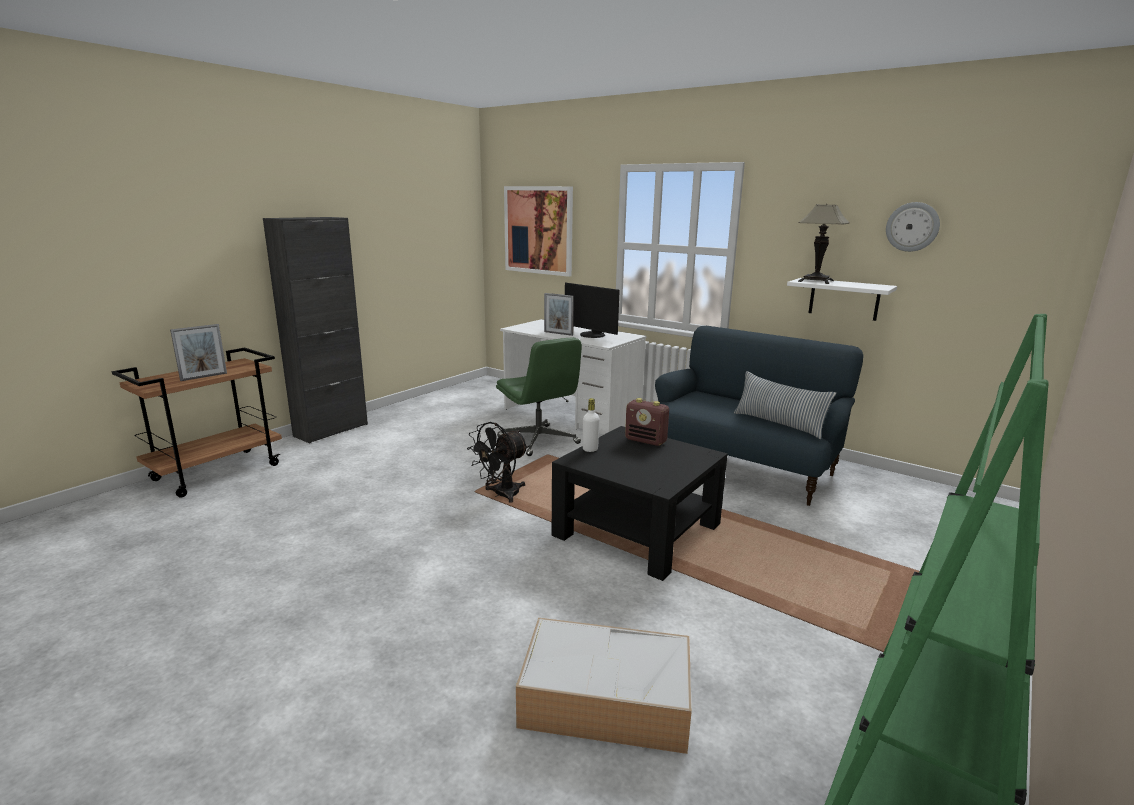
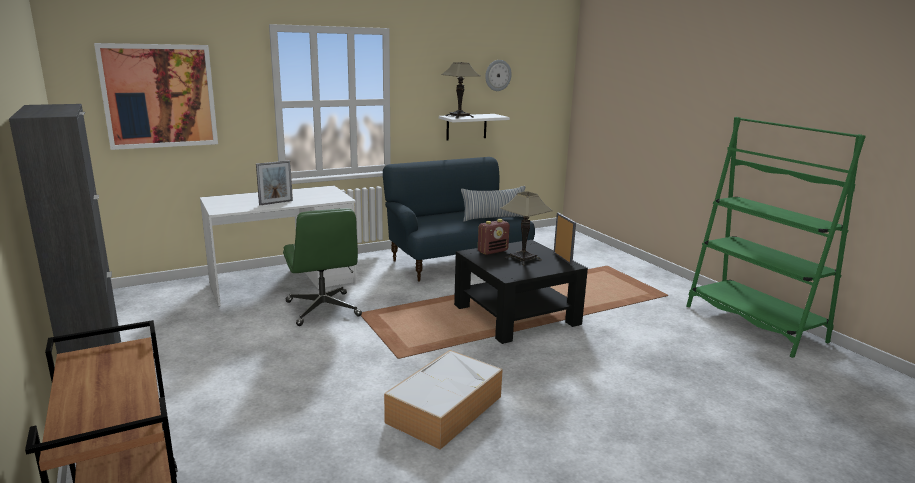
camera: 65 degrees left, 0 degrees up
picture frame [170,324,227,381] -> picture frame moved to [554,213,576,265]
black fan [467,422,529,503] -> none
green office chair [496,337,582,456] -> green office chair turned 75 degrees clockwise [283,208,362,326]
storage box [516,618,692,754] -> storage box moved to [384,350,503,450]
monitor [565,283,620,338] -> none
white bottle [583,398,600,452] -> none
none -> table lamp [500,191,553,266]

